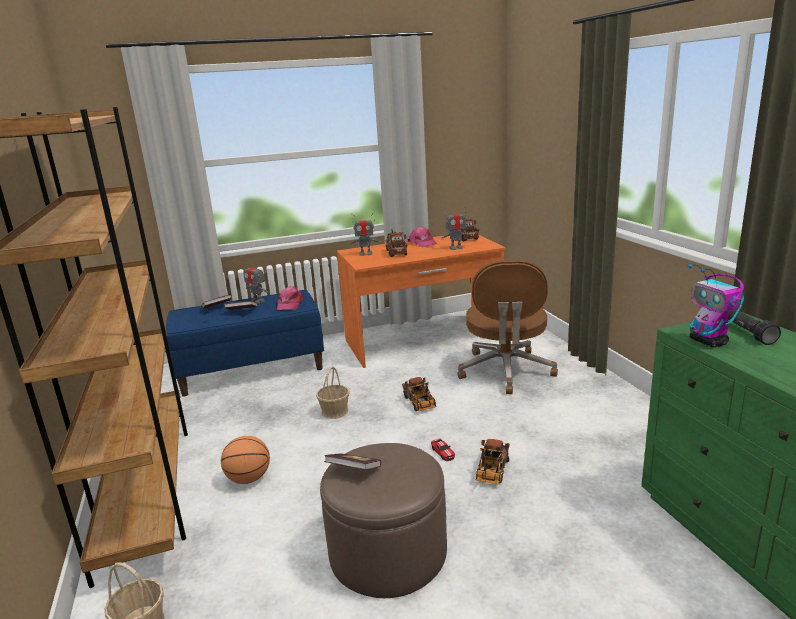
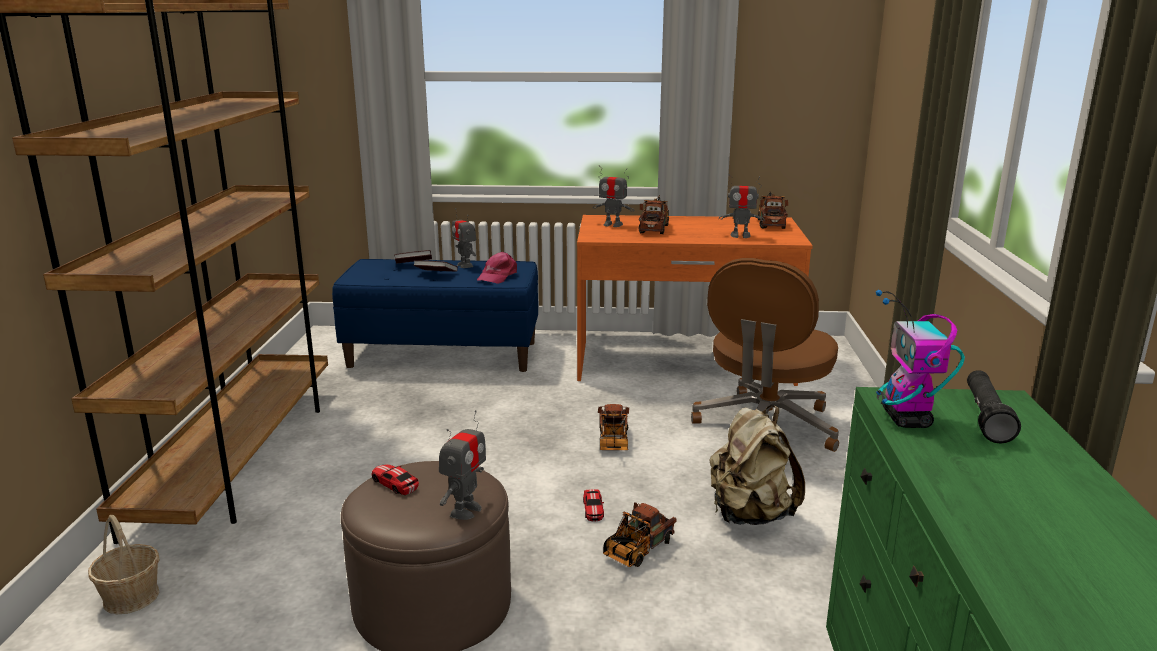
camera: 20 degrees right, 0 degrees up
basketball [221,436,270,484] -> none
basket [316,366,350,419] -> none
book [324,453,381,470] -> toy car [372,464,419,495]
pink cap [408,227,437,247] -> none
none -> toy robot [439,410,486,520]
none -> beige backpack [710,405,805,525]

